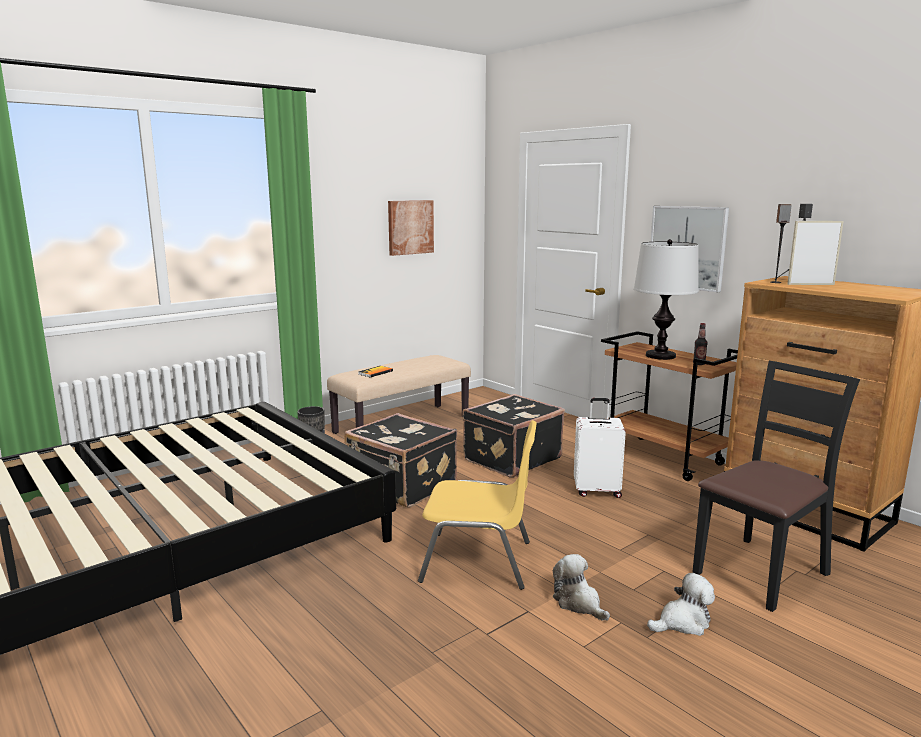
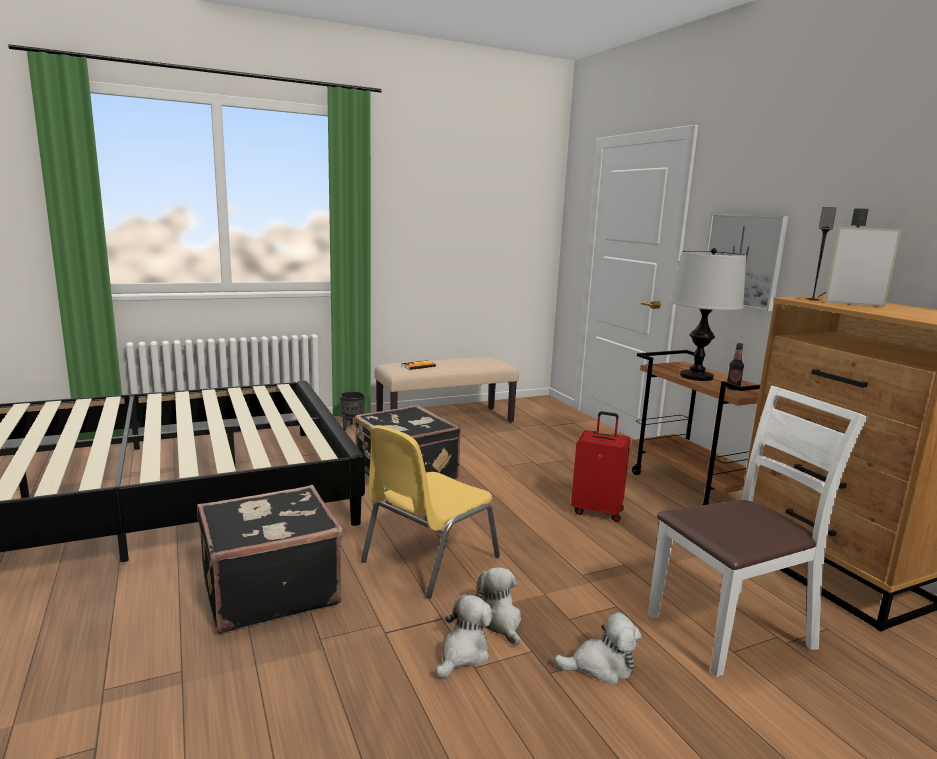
camera: 15 degrees right, 0 degrees up
picture [388,200,434,256] -> none
yellow chair [418,420,537,590] -> yellow chair turned 105 degrees clockwise [361,425,500,598]
black suitcase [462,394,565,478] -> black suitcase moved to [197,485,342,634]
white suitcase [574,398,626,498] -> red suitcase [571,411,630,522]
black chair [693,361,860,612] -> white chair [648,386,868,677]
none -> plush toy [436,594,492,678]

